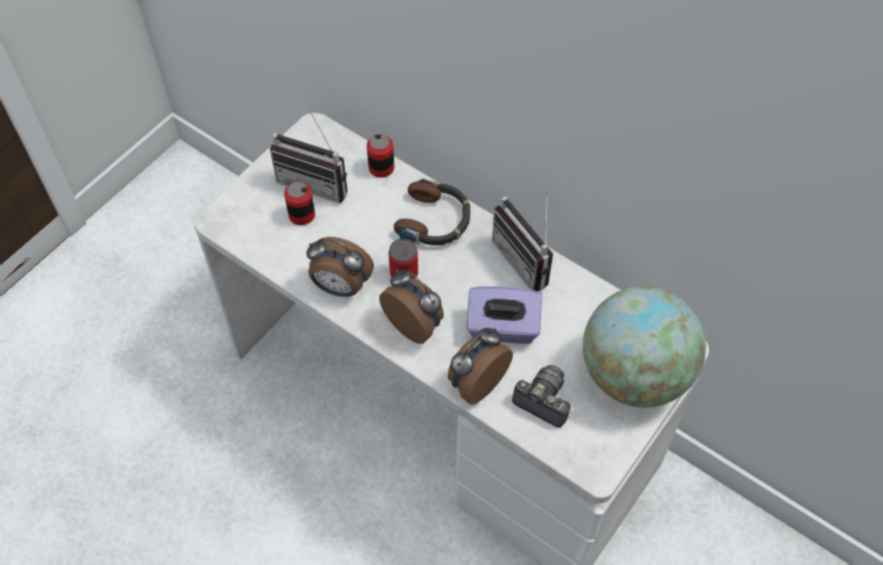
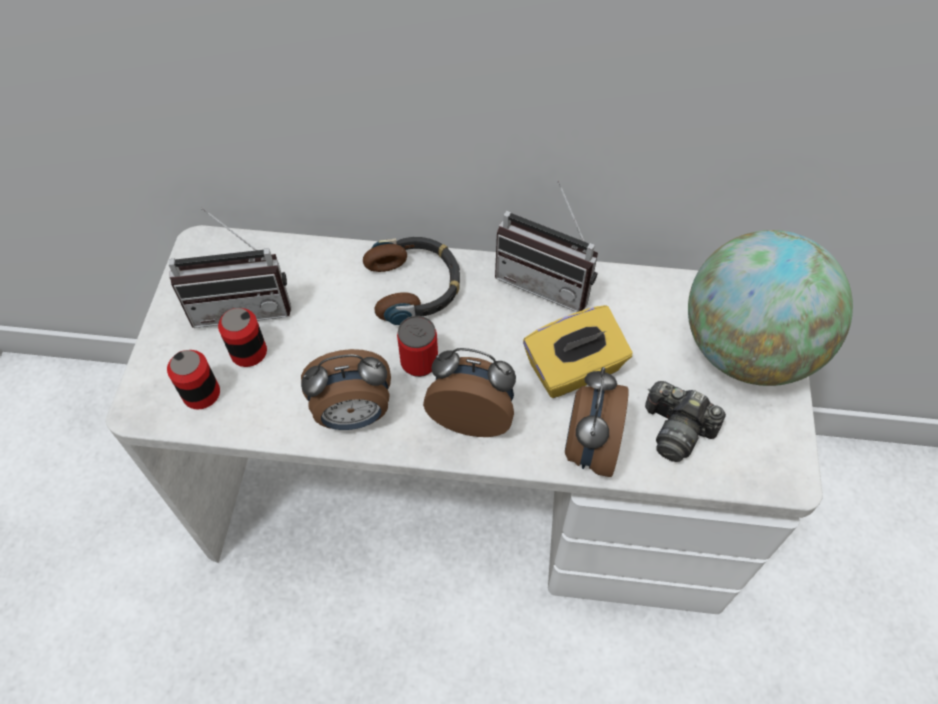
camera: 30 degrees left, 0 degrees up
can [367,134,394,178] -> can moved to [167,350,220,409]
purple tissue box [467,286,542,344] -> yellow tissue box [523,305,633,398]
camera [512,365,571,428] -> camera turned 150 degrees counterclockwise [645,381,726,462]

